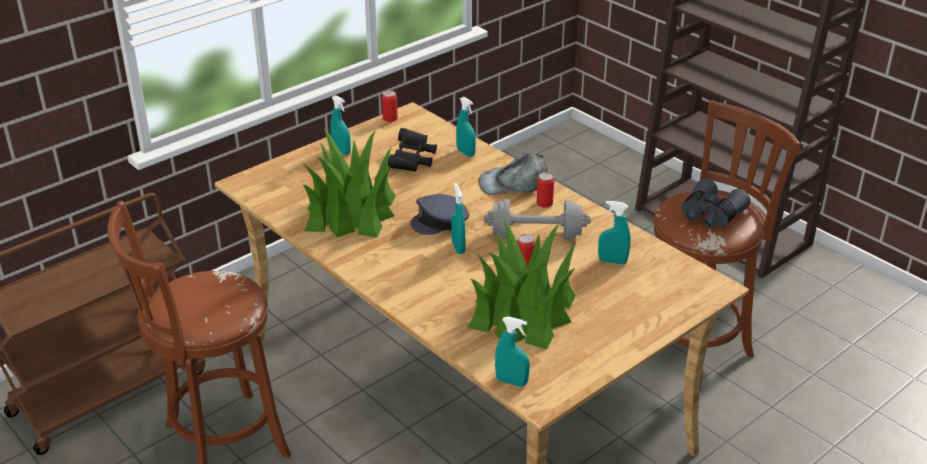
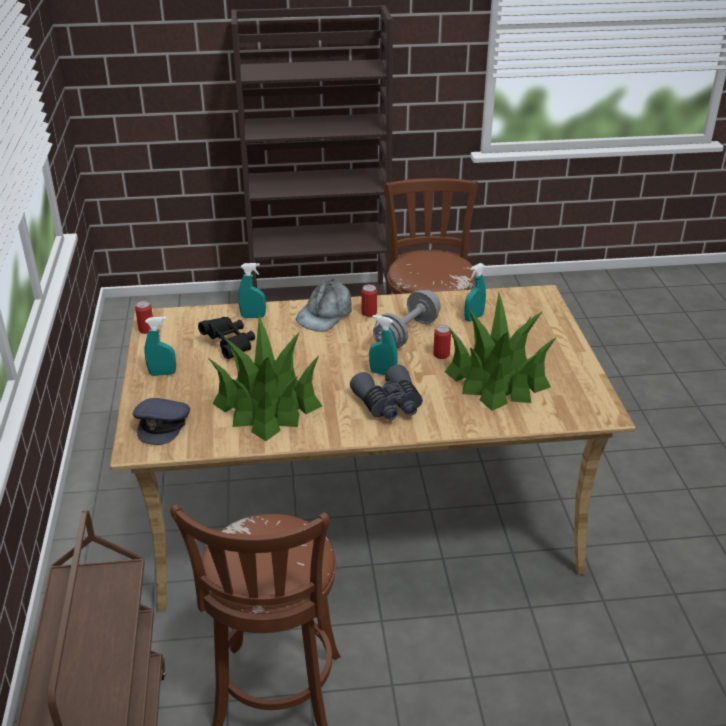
camera: 55 degrees left, 0 degrees up
grey cap [410,194,469,235] -> grey cap moved to [133,398,190,445]
turquoise spray bottle [495,316,530,387] -> none
grey binoculars [681,178,750,227] -> grey binoculars moved to [350,365,423,420]

